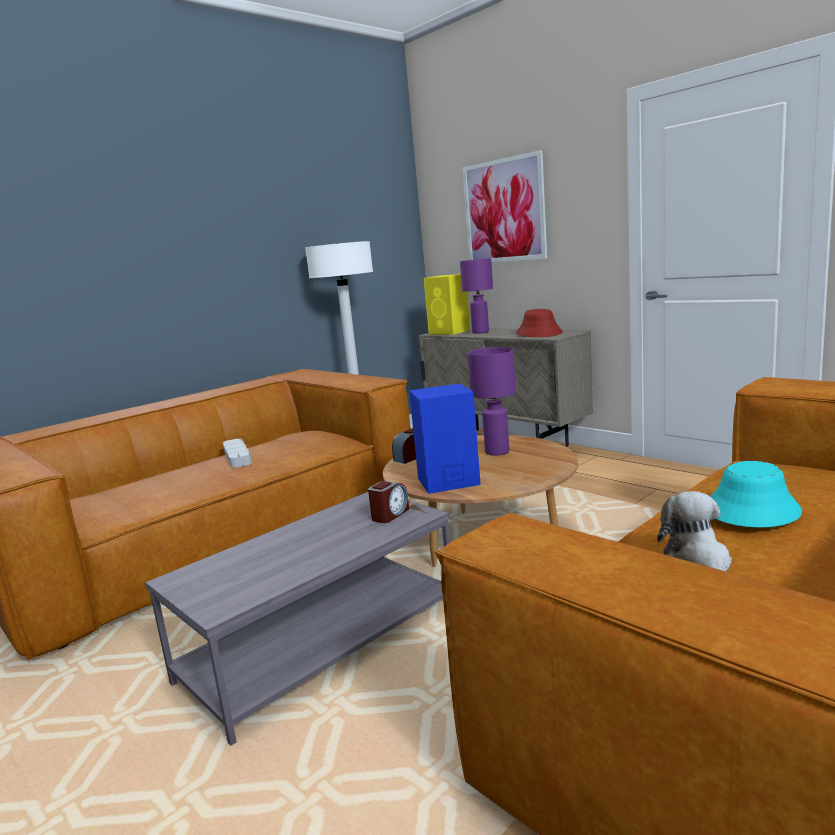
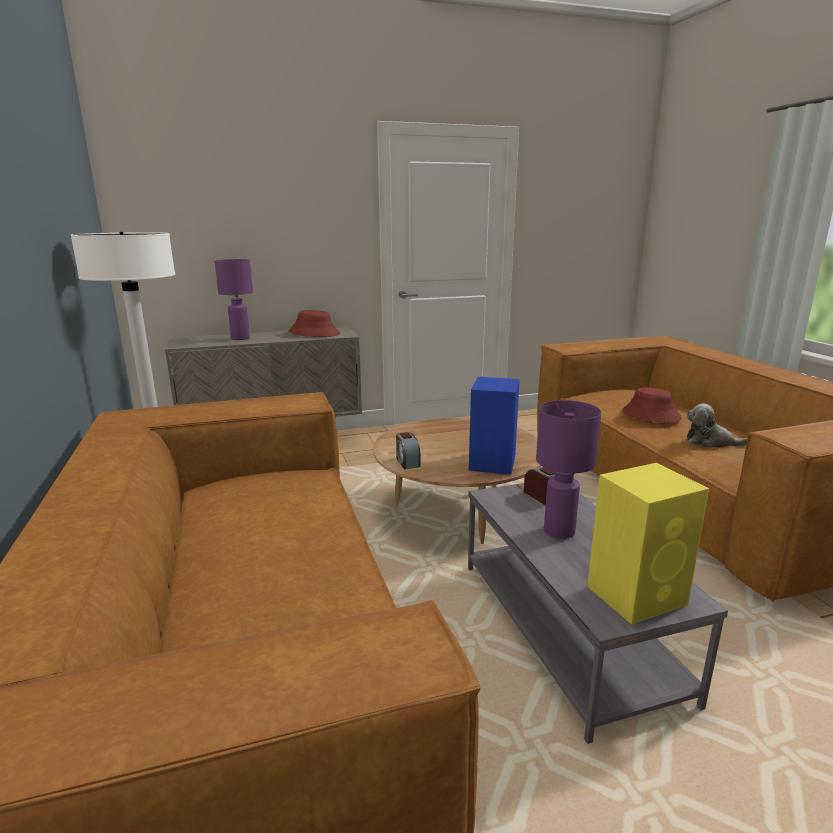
camera: 65 degrees left, 5 degrees up
grey tray [223,438,252,468] -> none
yellow speaker [424,274,470,335] -> yellow speaker moved to [587,463,709,624]
picture [462,150,547,263] -> none
purple table lamp [468,347,516,456] -> purple table lamp moved to [536,400,601,539]
turquoise hat [710,461,802,528] -> red hat [622,387,682,422]

